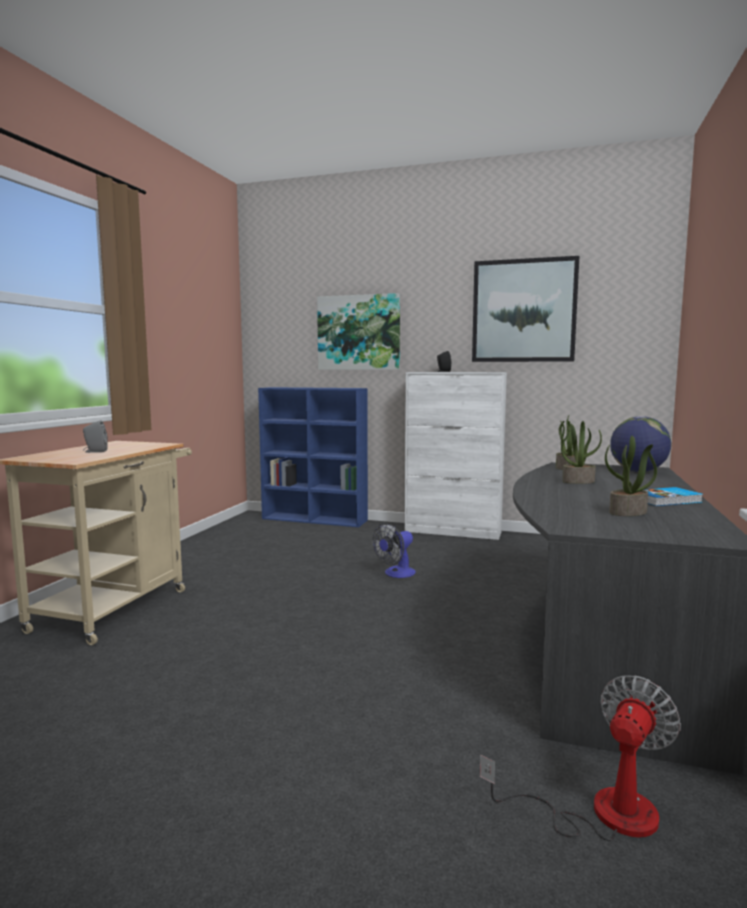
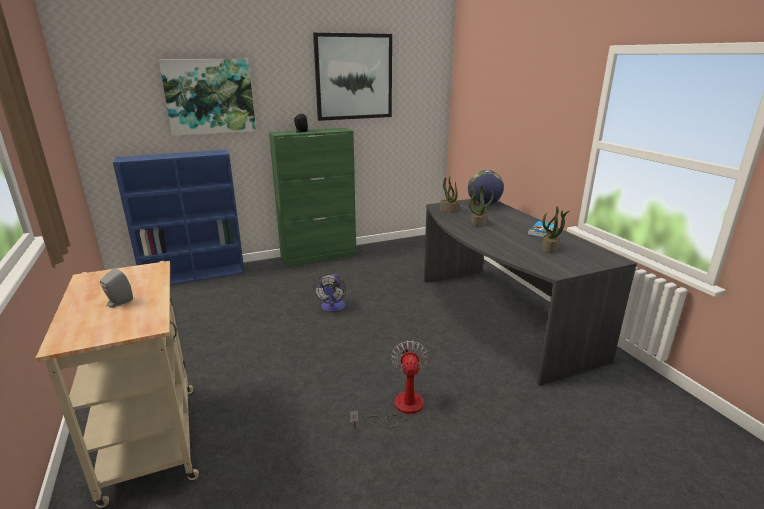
camera: 40 degrees left, 15 degrees up
white cabinet [405,372,507,540] -> green cabinet [269,128,356,267]
fan [480,675,681,841] -> fan moved to [350,341,428,429]

